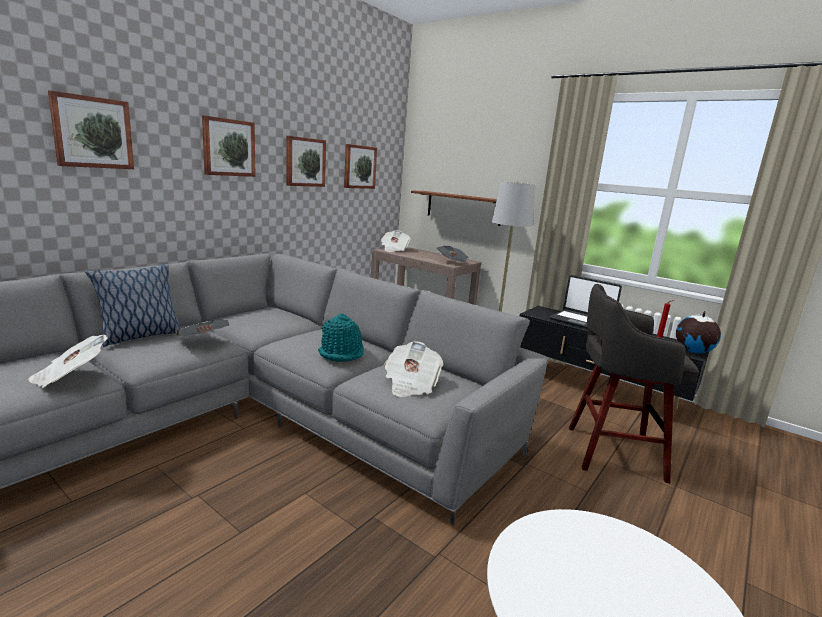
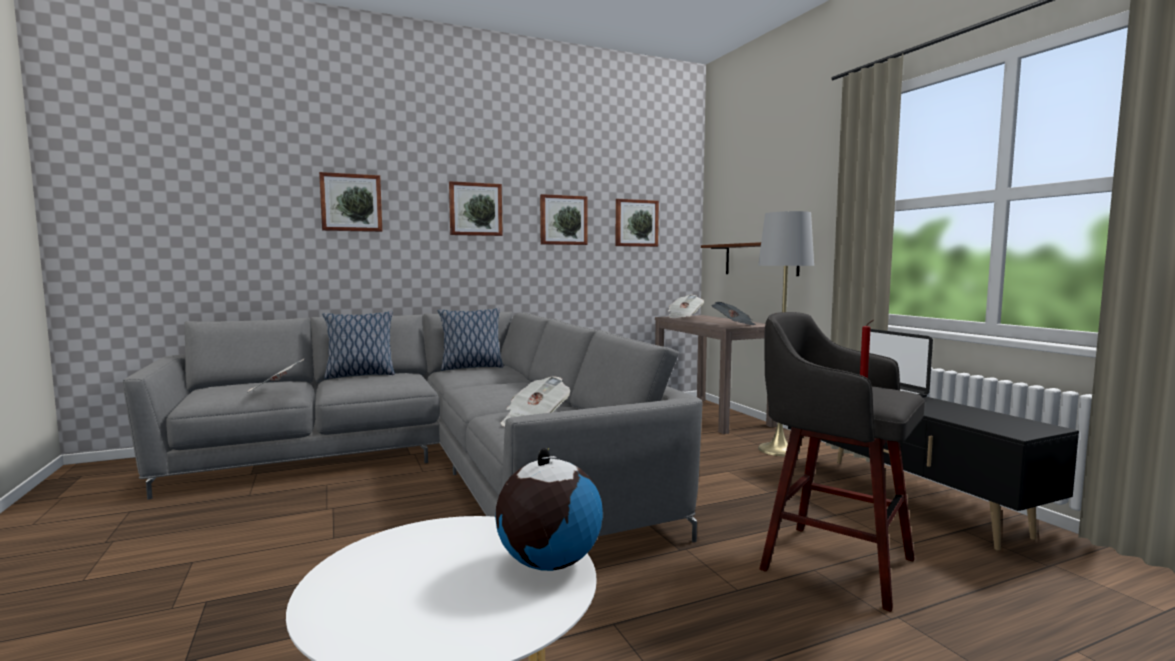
camera: 30 degrees right, 10 degrees down
newspaper [175,320,229,336] -> none
turquoise hat [318,313,364,362] -> none
globe [676,311,721,353] -> globe moved to [495,448,603,571]
none -> pillow [437,308,504,371]

